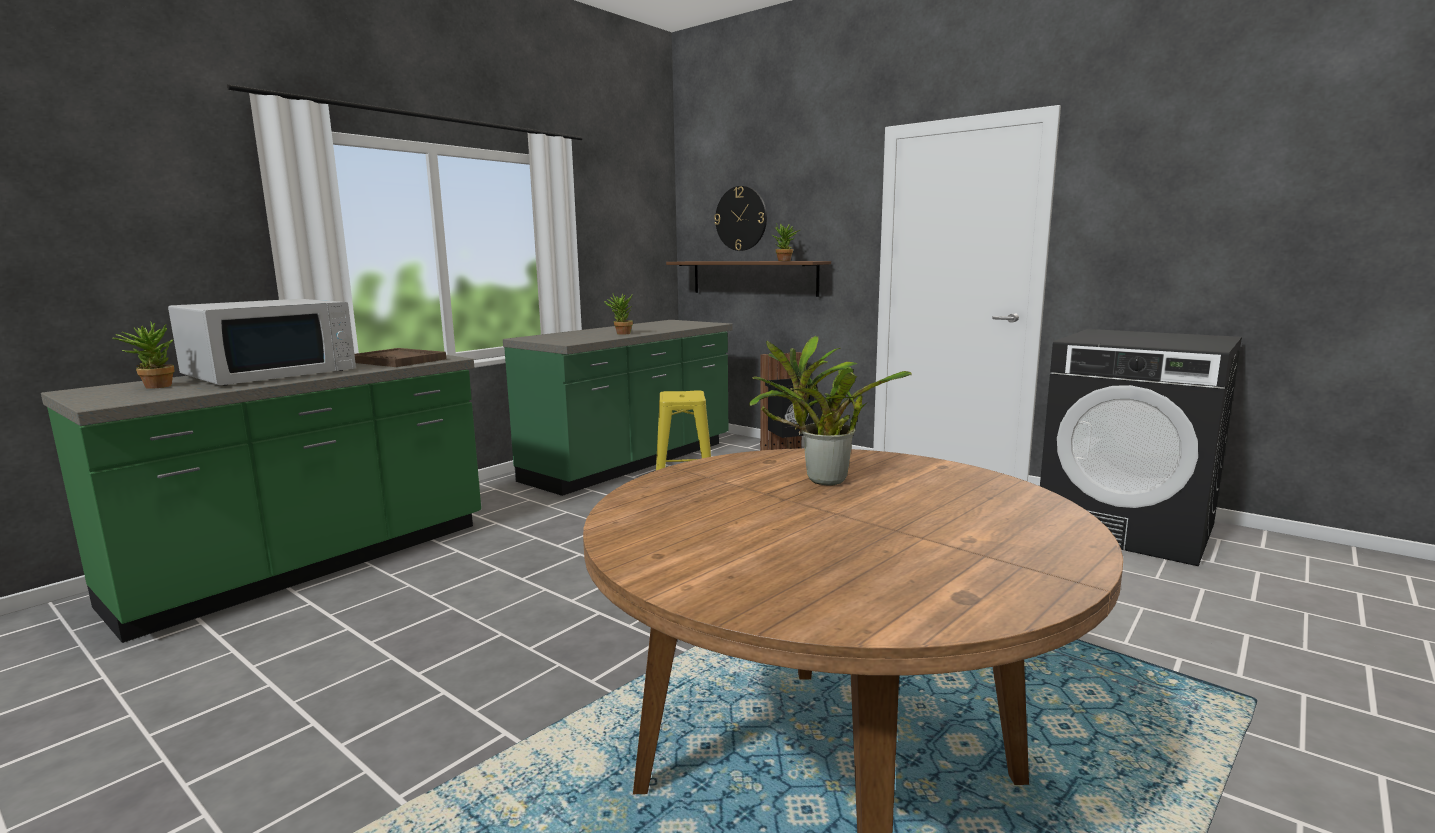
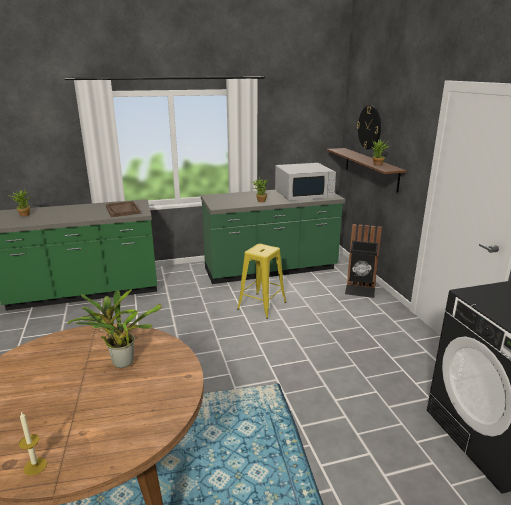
camera: 35 degrees right, 10 degrees up
white microwave [168,299,356,386] -> white microwave moved to [275,163,336,201]
none -> candle [19,412,47,476]

